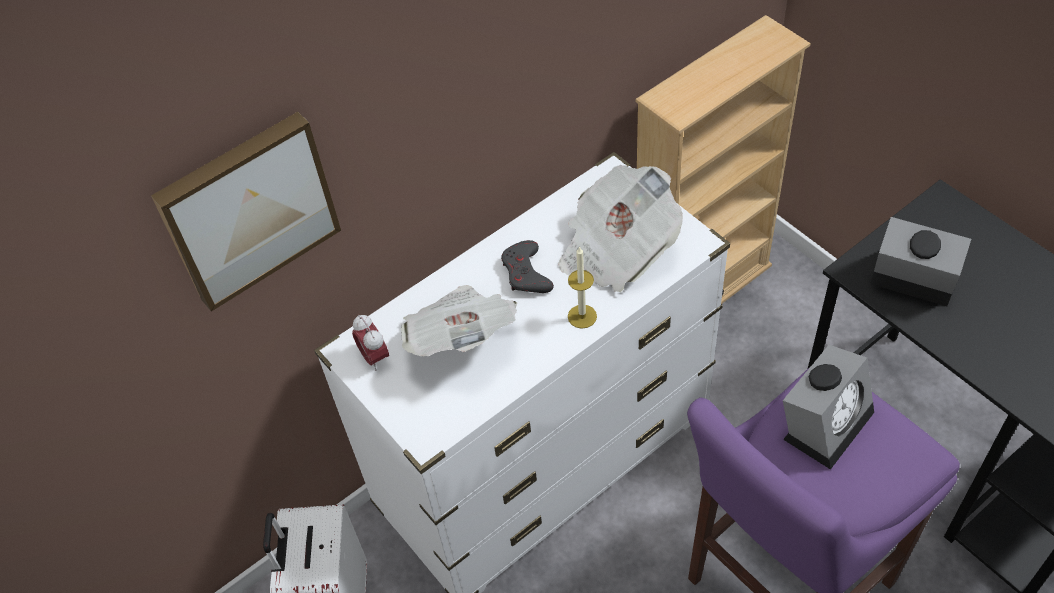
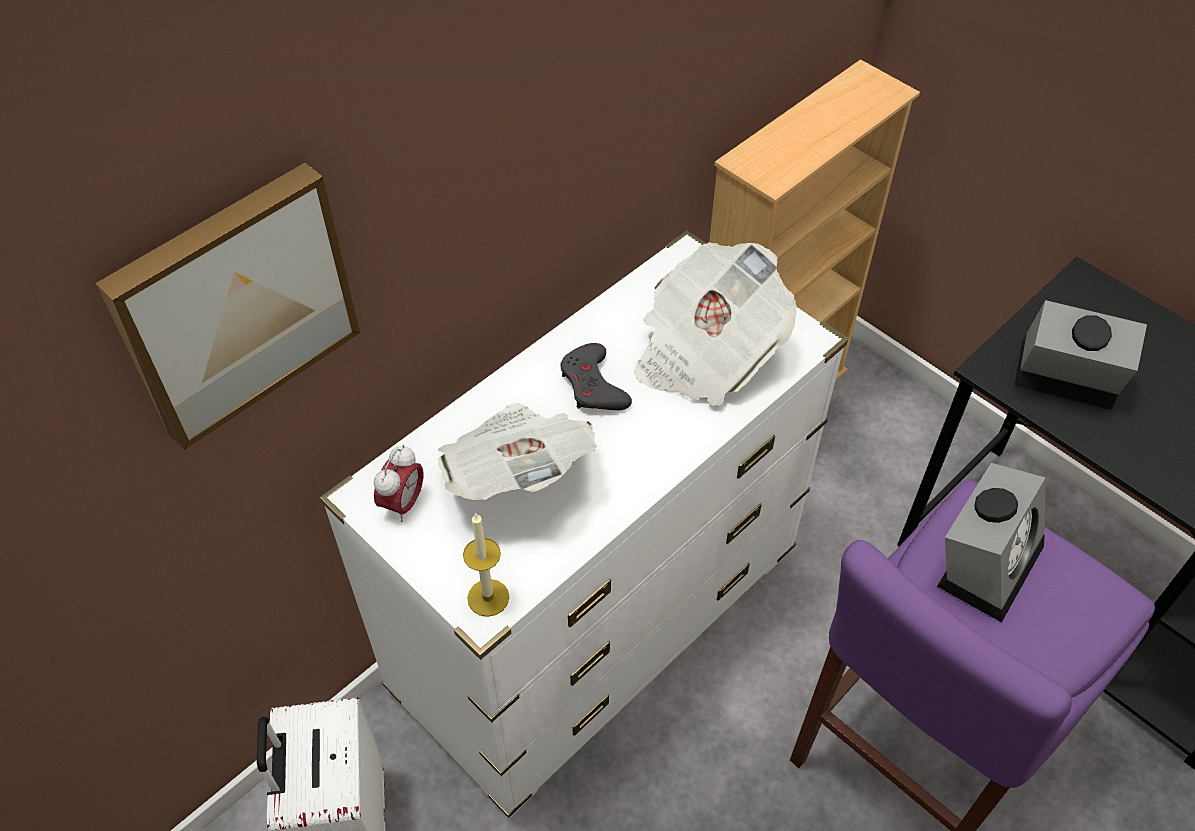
camera: 10 degrees left, 0 degrees up
alarm clock [352,315,389,371] -> alarm clock turned 120 degrees counterclockwise [374,445,424,522]
candle [568,246,597,329] -> candle moved to [463,513,509,617]

